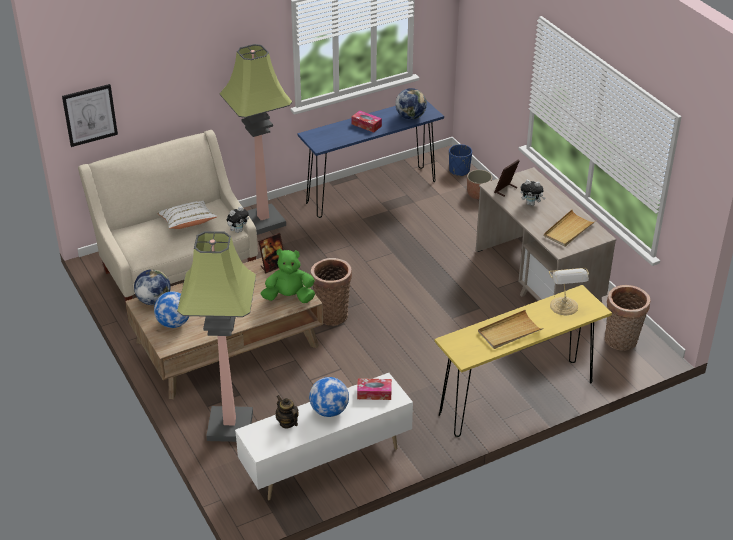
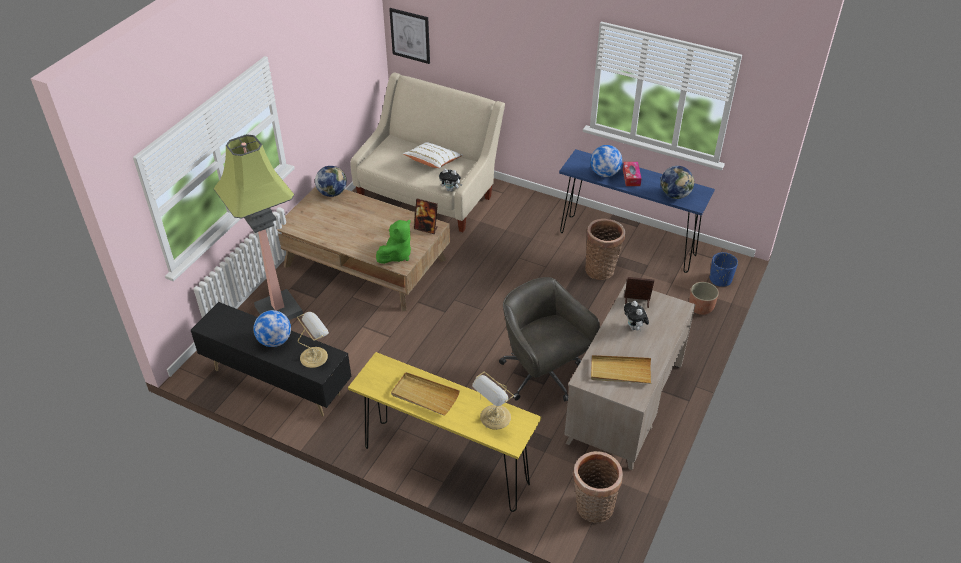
camera: 55 degrees right, 5 degrees up
globe [154,291,189,328] -> globe moved to [590,145,622,177]
floor lamp [220,44,292,235] -> none
white tv stand [235,373,413,500] -> black tv stand [191,302,351,417]
green plush toy [261,249,315,303] -> green plush toy turned 75 degrees clockwise [376,220,411,264]
teapot [276,395,299,428] -> none
basket [311,258,352,326] -> basket moved to [585,219,625,280]
tissue box [357,378,392,400] -> table lamp [297,312,329,368]
none -> grey office chair [499,277,600,402]

